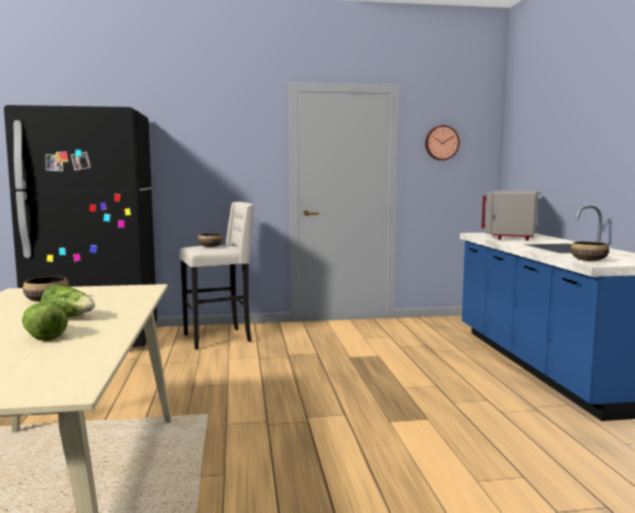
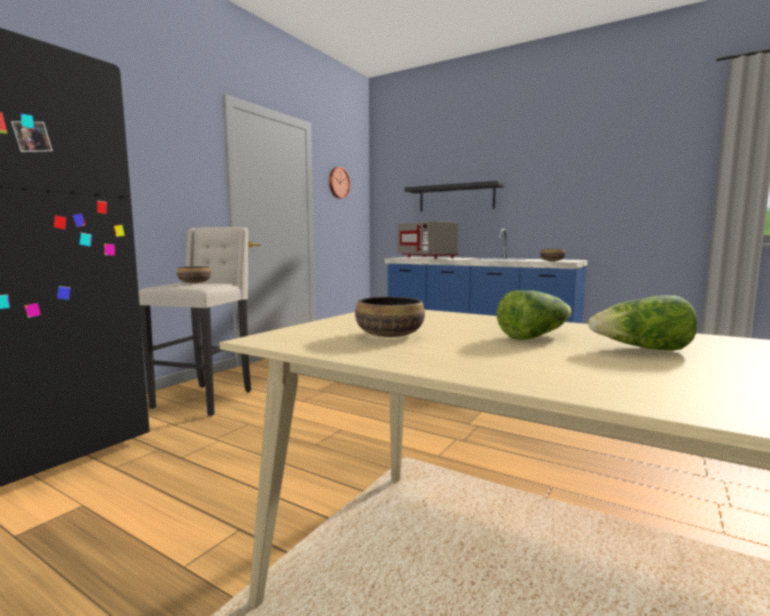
camera: 50 degrees left, 0 degrees up
none -> black shelf [404,181,505,212]

